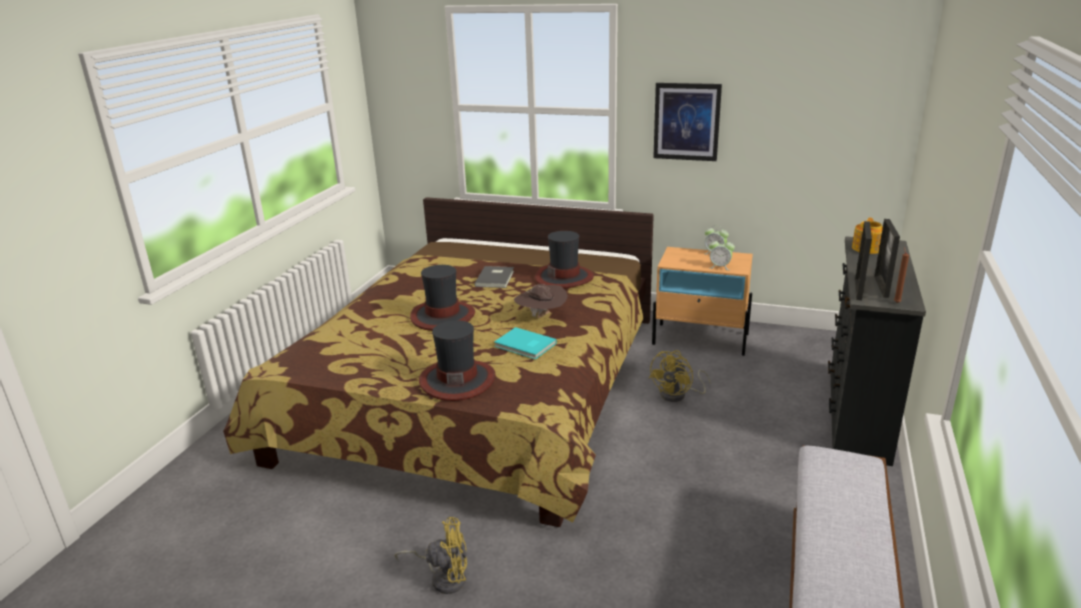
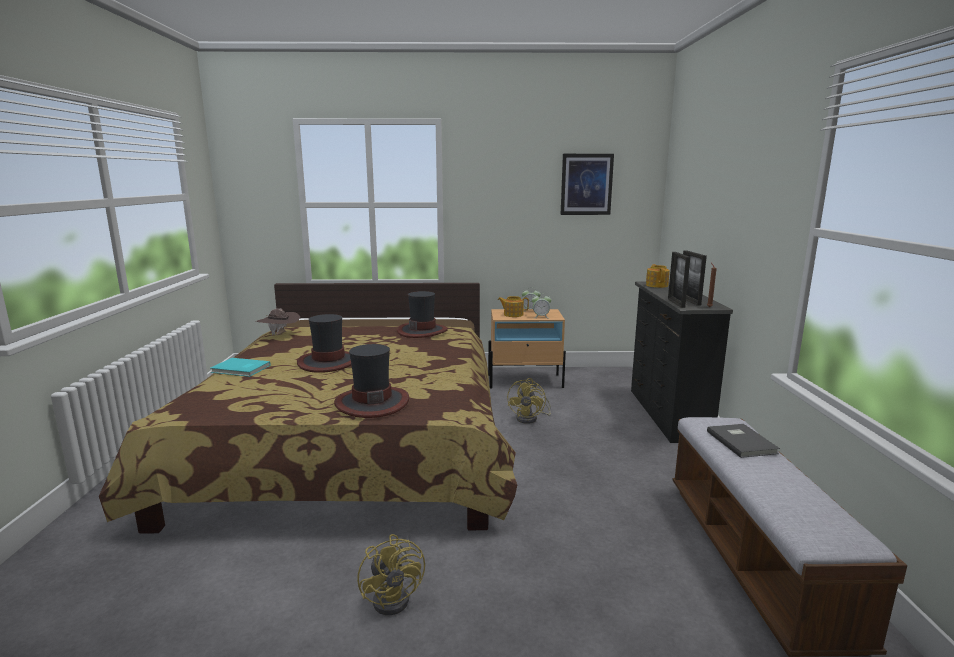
camera: 20 degrees left, 10 degrees down
yellow fan [395,517,467,594] -> yellow fan turned 90 degrees clockwise [357,534,425,615]
grey book [475,266,514,288] -> grey book moved to [707,424,780,458]
turquoise book [494,327,557,360] -> turquoise book moved to [210,358,271,377]
brown hat [513,284,568,318] -> brown hat moved to [256,309,300,336]
picture [653,83,722,161] -> picture moved to [561,154,614,215]
none -> teapot [498,296,529,317]

